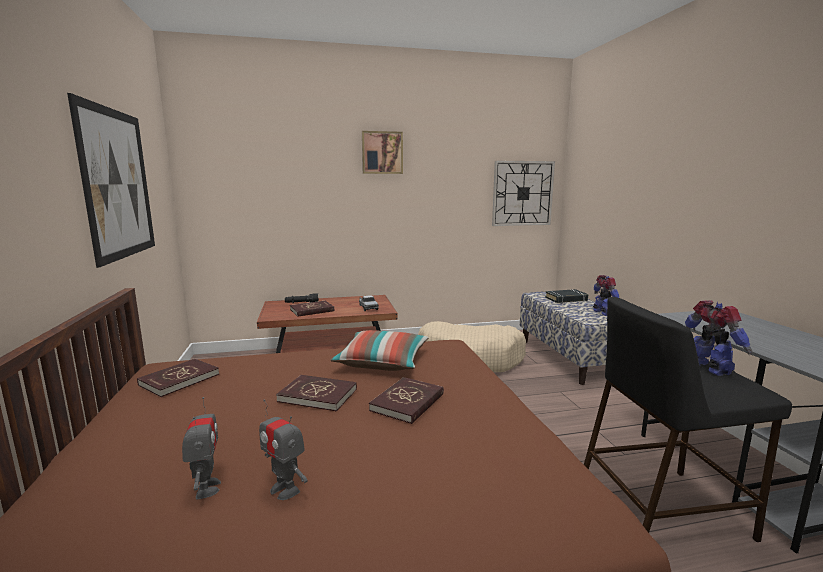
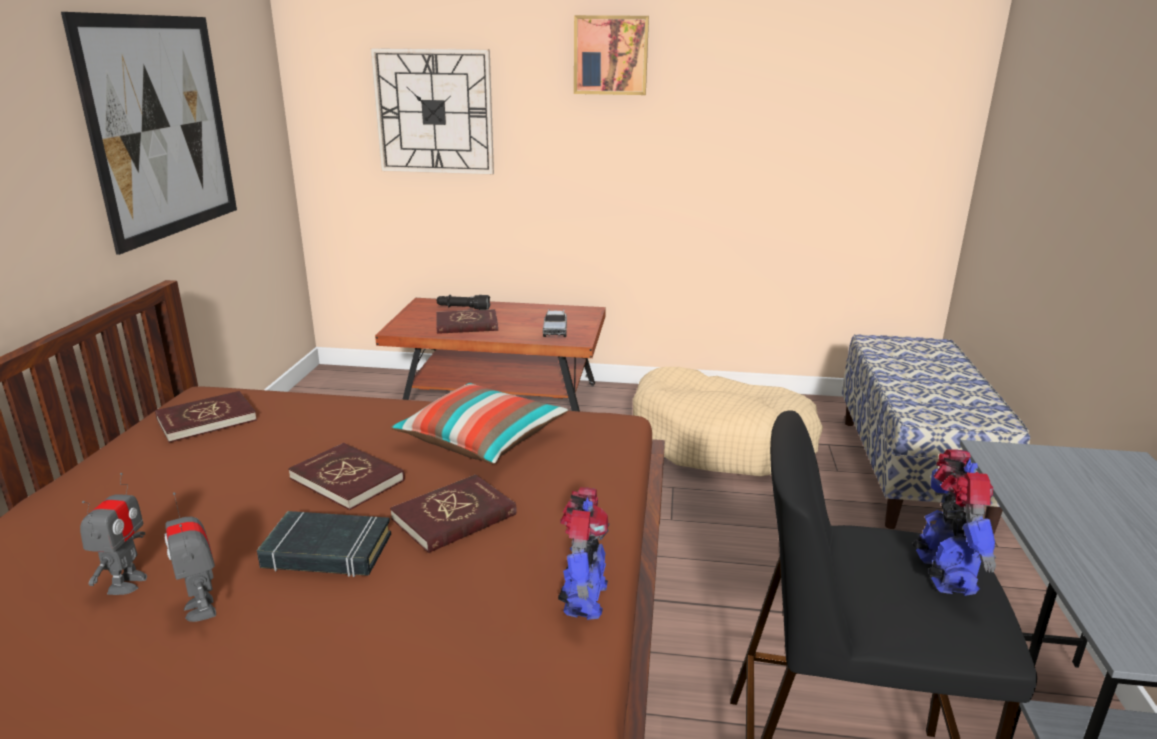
camera: 20 degrees right, 10 degrees up
wall clock [492,161,555,226] -> wall clock moved to [370,48,494,175]
black book [545,289,588,303] -> black book moved to [257,511,391,577]
toy robot [593,275,619,316] -> toy robot moved to [558,487,610,620]

